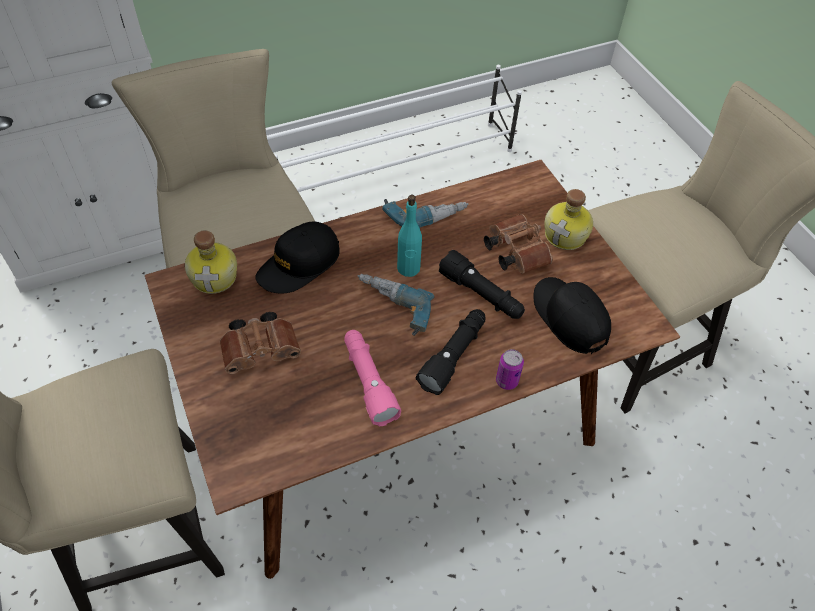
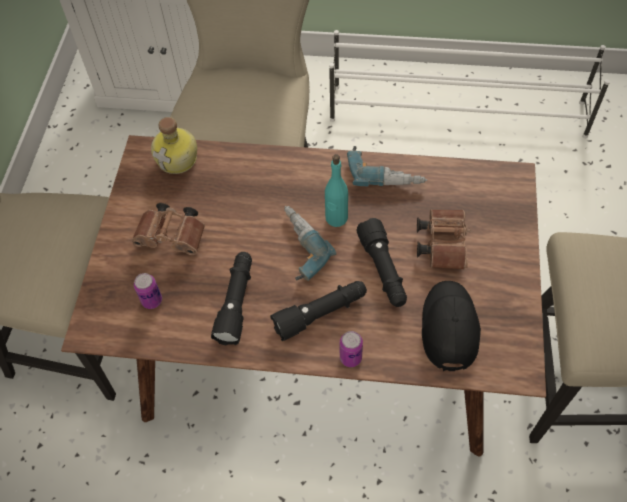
camera: 35 degrees right, 5 degrees up
black cap [255,222,340,294] -> none
pink flashlight [344,330,401,426] -> black flashlight [211,252,252,345]
bottle [545,189,593,250] -> none
none -> can [134,273,162,309]

